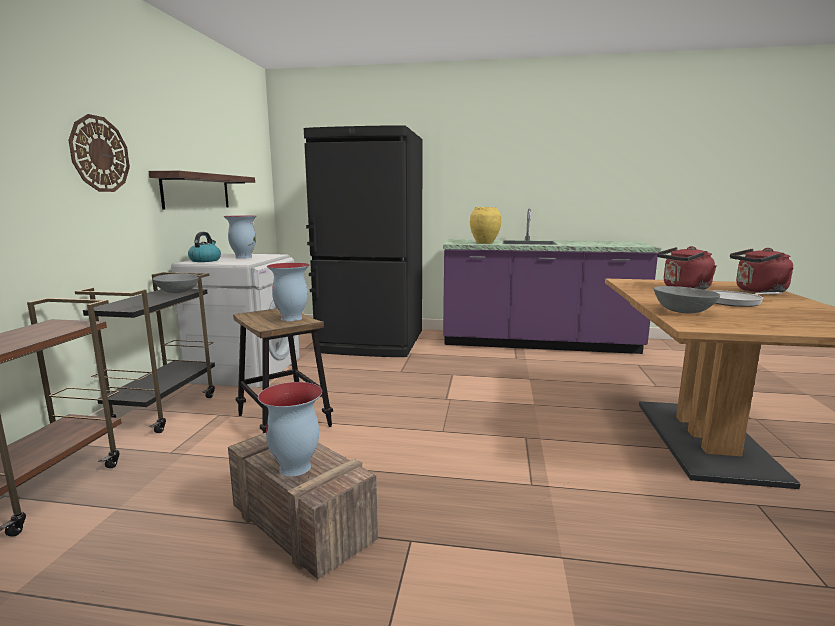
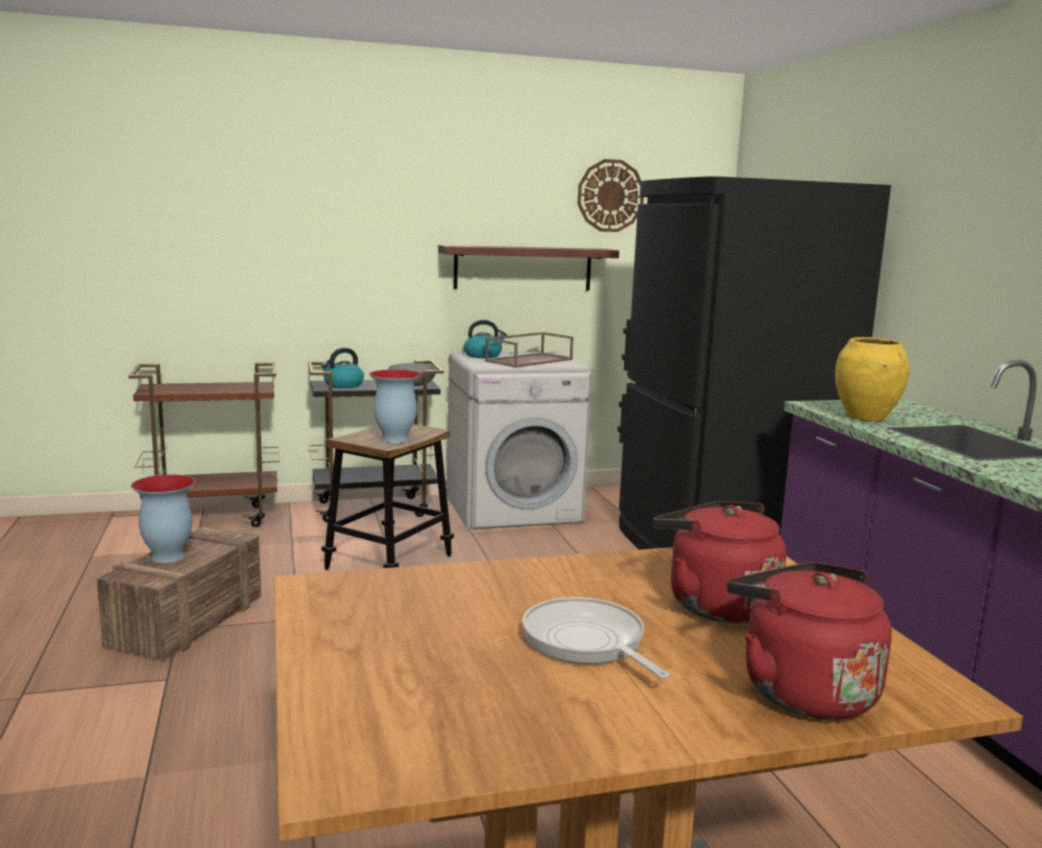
camera: 65 degrees right, 0 degrees up
wall clock [69,114,130,192] -> wall clock moved to [578,159,644,232]
vase [224,215,257,259] -> brown tray [485,332,574,368]
grey bowl [654,286,720,314] -> none
none -> kettle [321,348,364,388]

